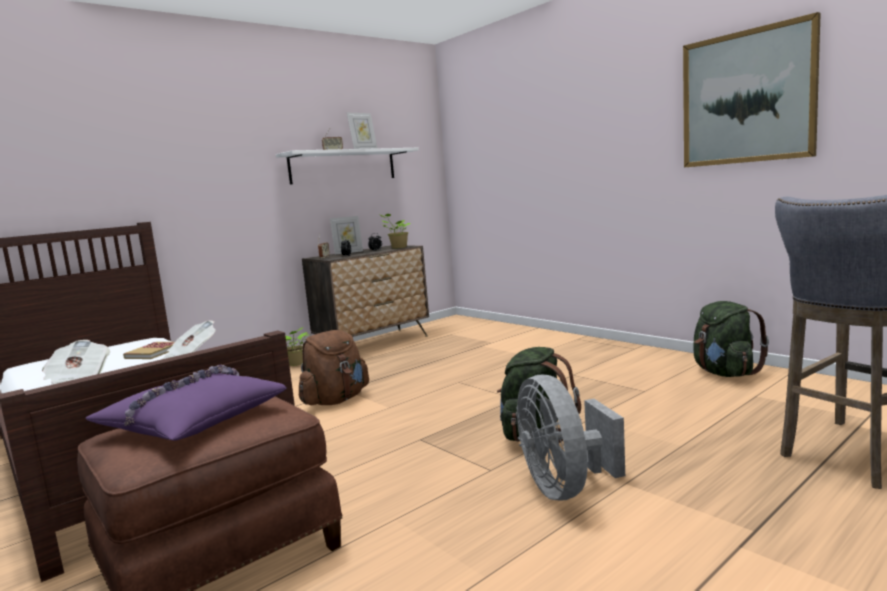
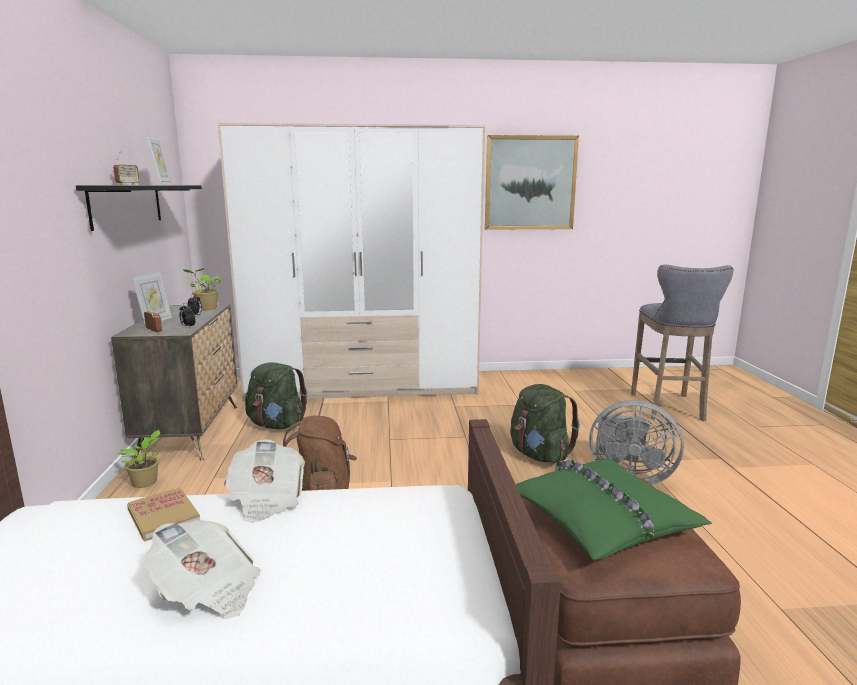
camera: 55 degrees left, 5 degrees up
purple pillow [85,365,287,441] -> green pillow [516,459,712,560]
white shelf [276,148,419,184] -> black shelf [76,185,202,231]
green backpack [693,301,769,377] -> green backpack moved to [245,362,308,429]
none -> wardrobe [217,123,485,402]

